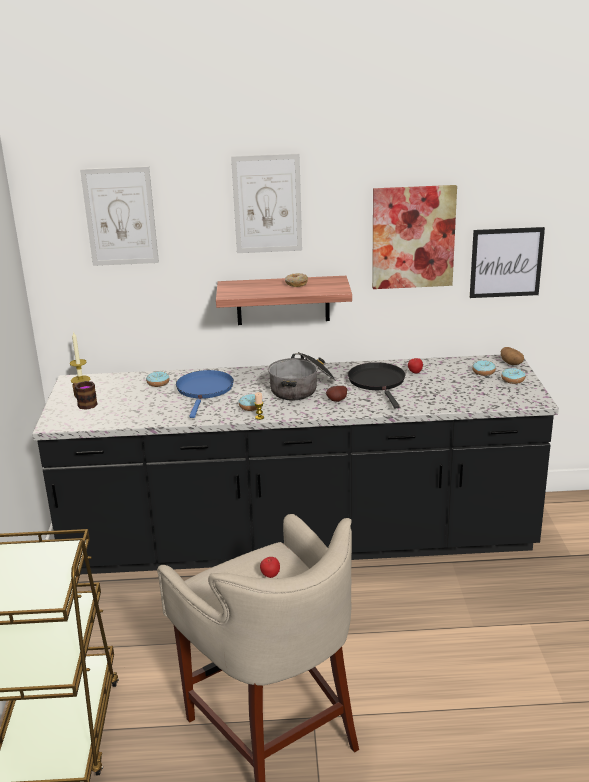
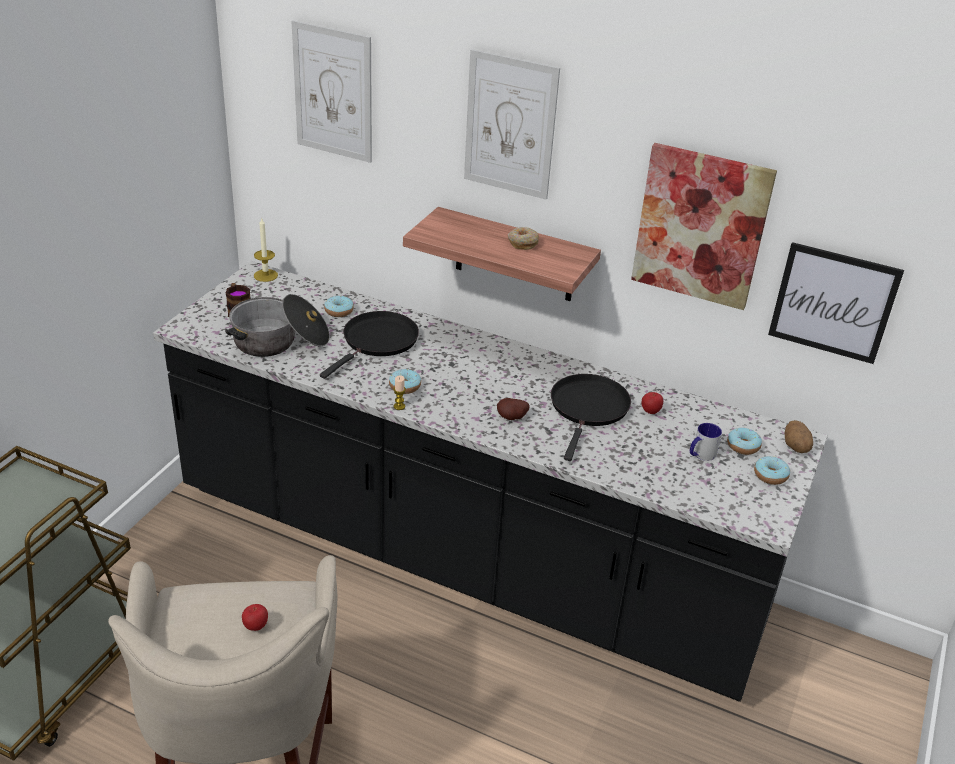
camera: 25 degrees right, 10 degrees up
blue frying pan [176,370,234,418] -> black frying pan [320,311,419,379]
cooking pot [268,352,336,400] -> cooking pot moved to [225,294,330,357]
none -> mug [690,423,722,461]

